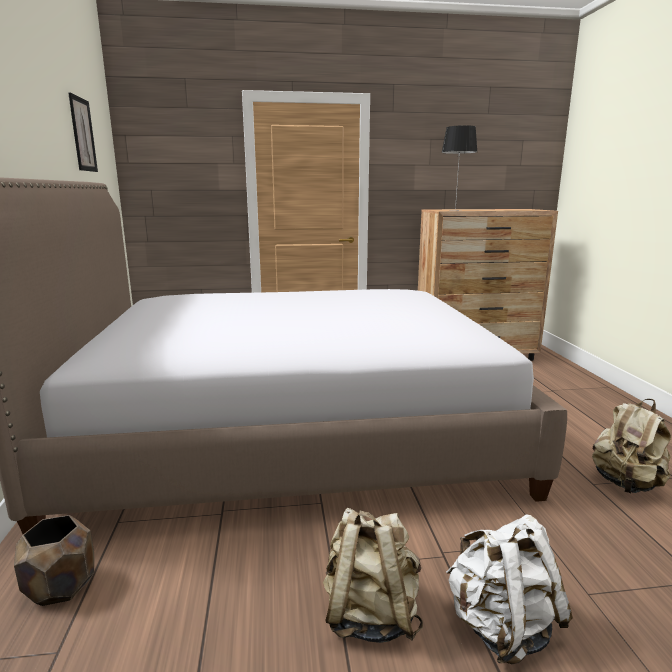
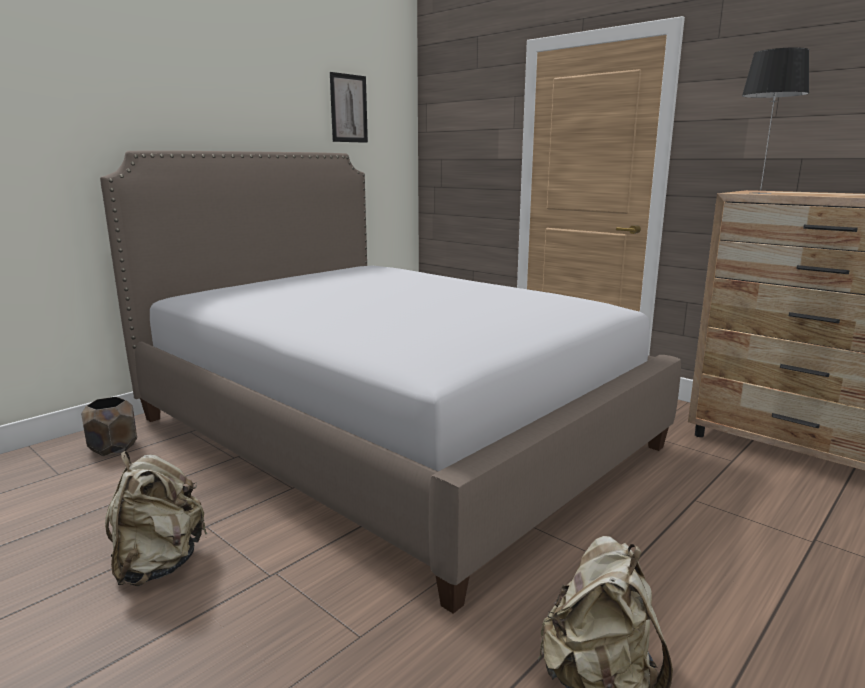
camera: 50 degrees right, 0 degrees up
white backpack [446,515,573,664] -> none

